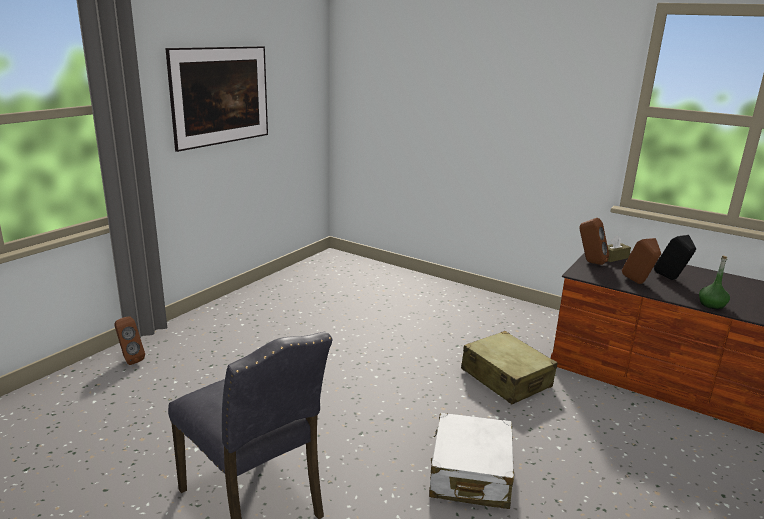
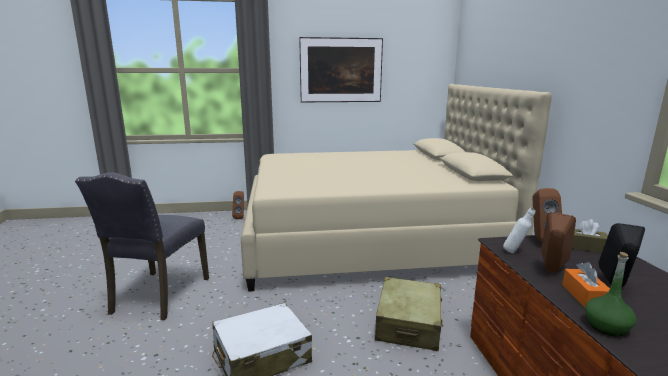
camera: 50 degrees right, 5 degrees down
none -> beige bed [241,84,552,292]
none -> white bottle [503,208,536,253]
none -> orange tissue box [562,262,610,308]

